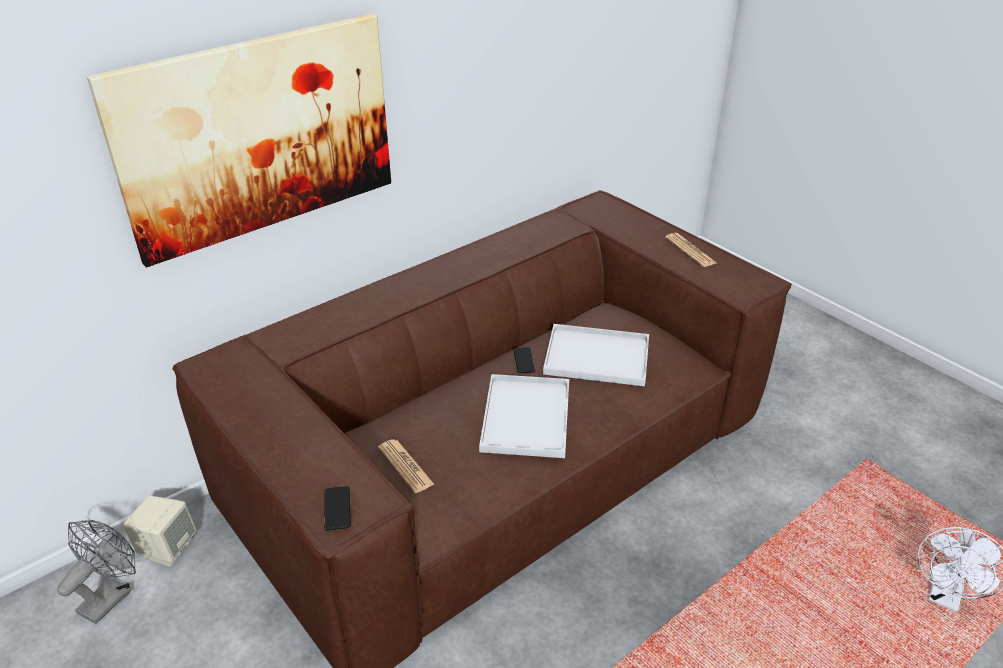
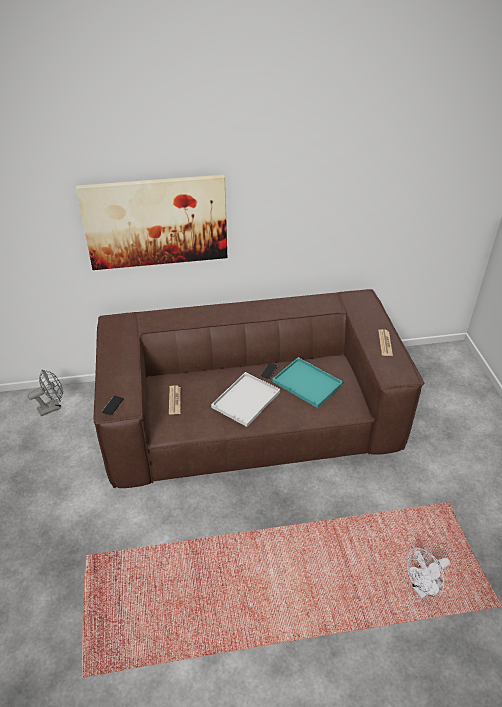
camera: 30 degrees right, 5 degrees up
beige speaker [123,495,197,567] -> none
white tray [543,324,649,386] -> turquoise tray [272,357,343,408]

